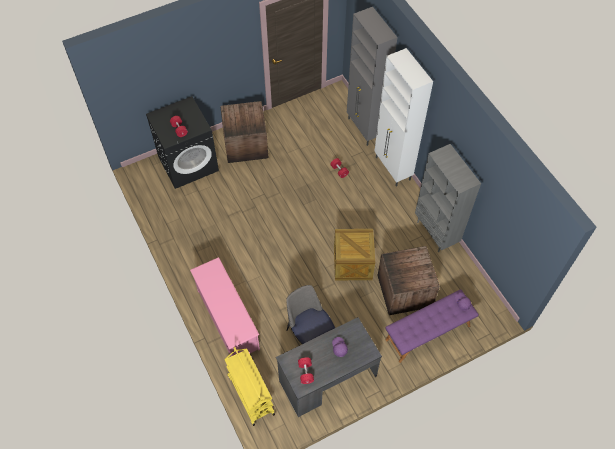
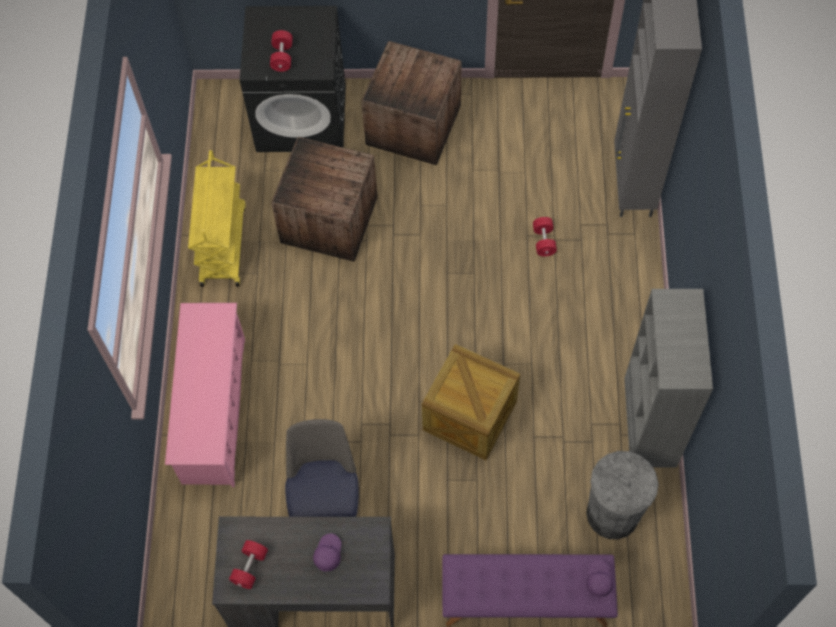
camera: 30 degrees right, 5 degrees up
yellow cart [224,347,275,426] -> yellow cart moved to [188,150,246,287]
white cabinet [374,48,433,187] -> none
crate [378,246,440,315] -> crate moved to [271,137,378,262]
none -> grey trash can [586,451,659,539]

